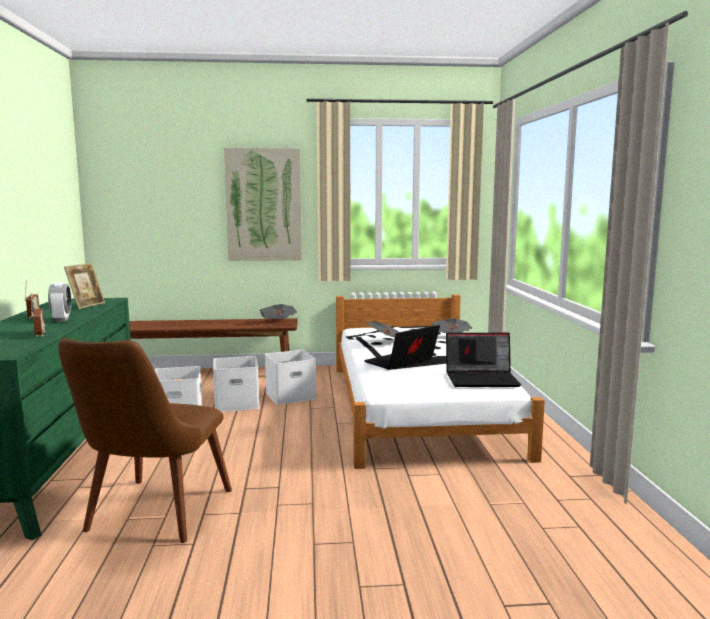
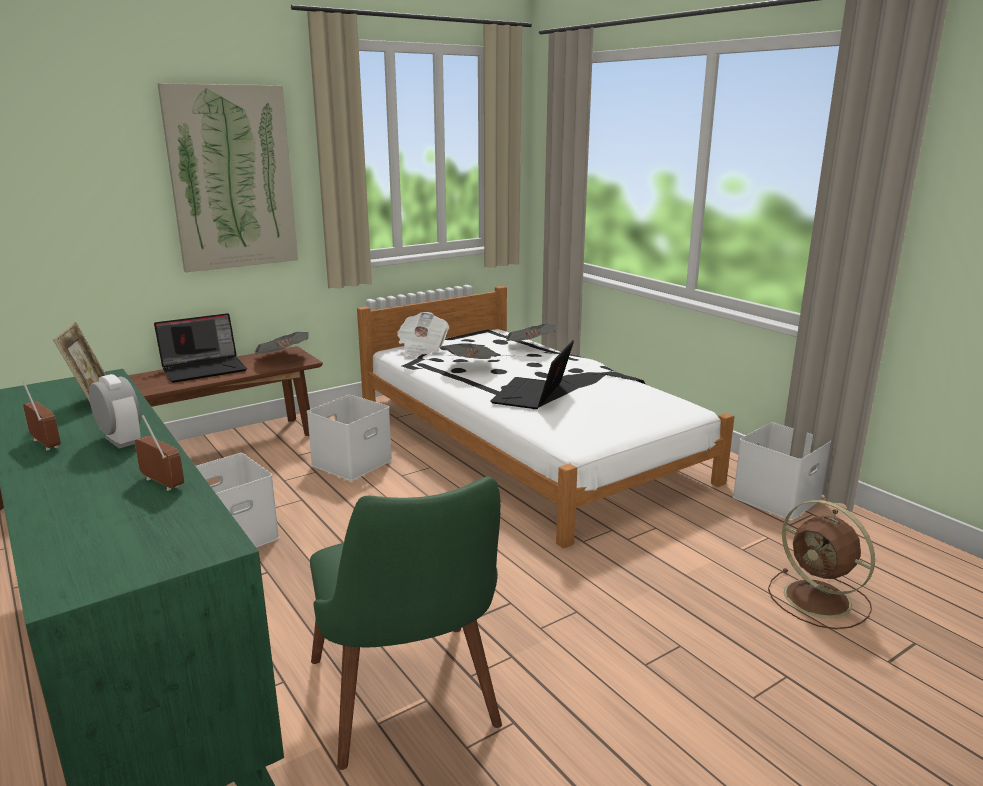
camera: 30 degrees left, 10 degrees up
brown chair [58,337,232,543] -> green chair [310,476,502,770]
white storage box [213,356,260,412] -> white storage box moved to [733,422,831,520]
laptop [446,333,521,387] -> laptop moved to [154,313,247,383]
none -> newspaper [397,312,449,357]
none -> brown fan [768,500,875,629]

